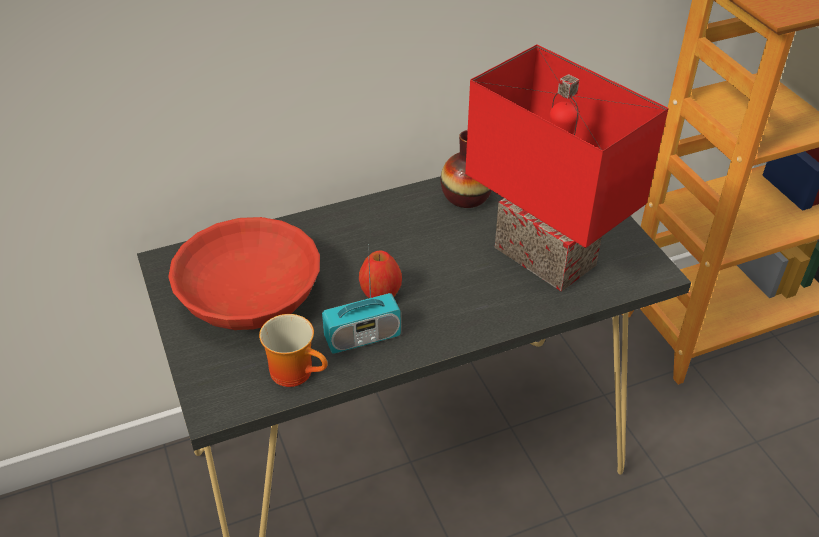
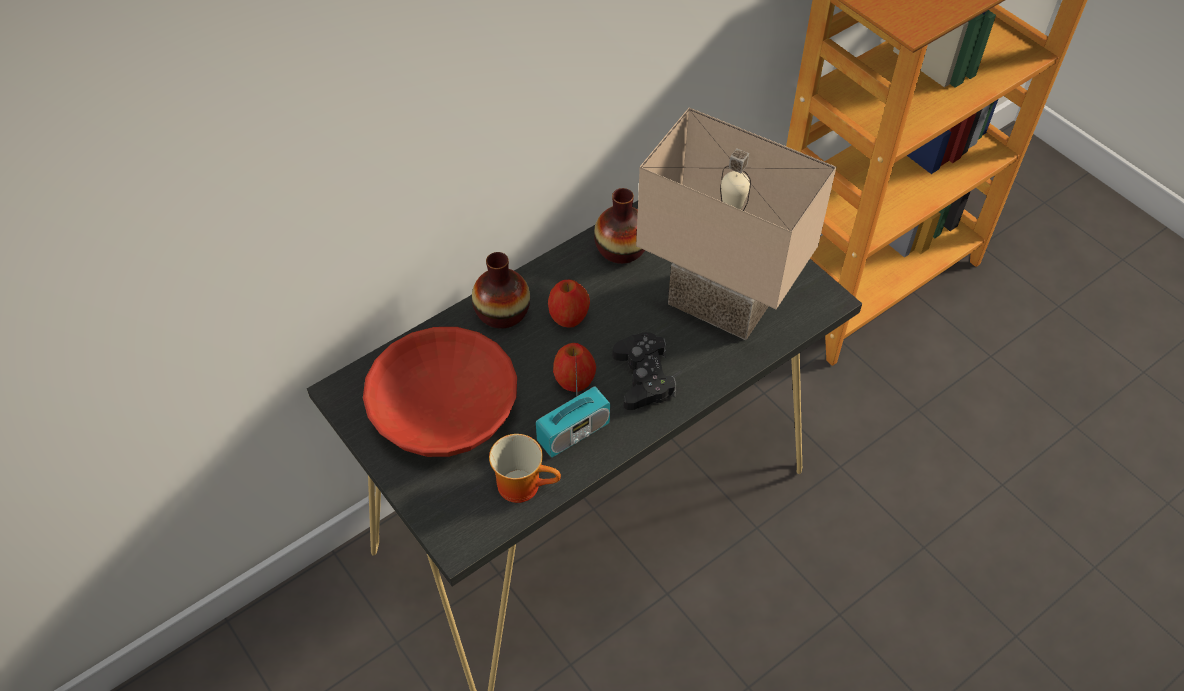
camera: 15 degrees left, 10 degrees up
red table lamp [465,45,669,292] -> beige table lamp [636,107,836,340]
none -> vase [472,252,530,329]
none -> apple [548,280,590,328]
none -> black game controller [612,332,676,410]

